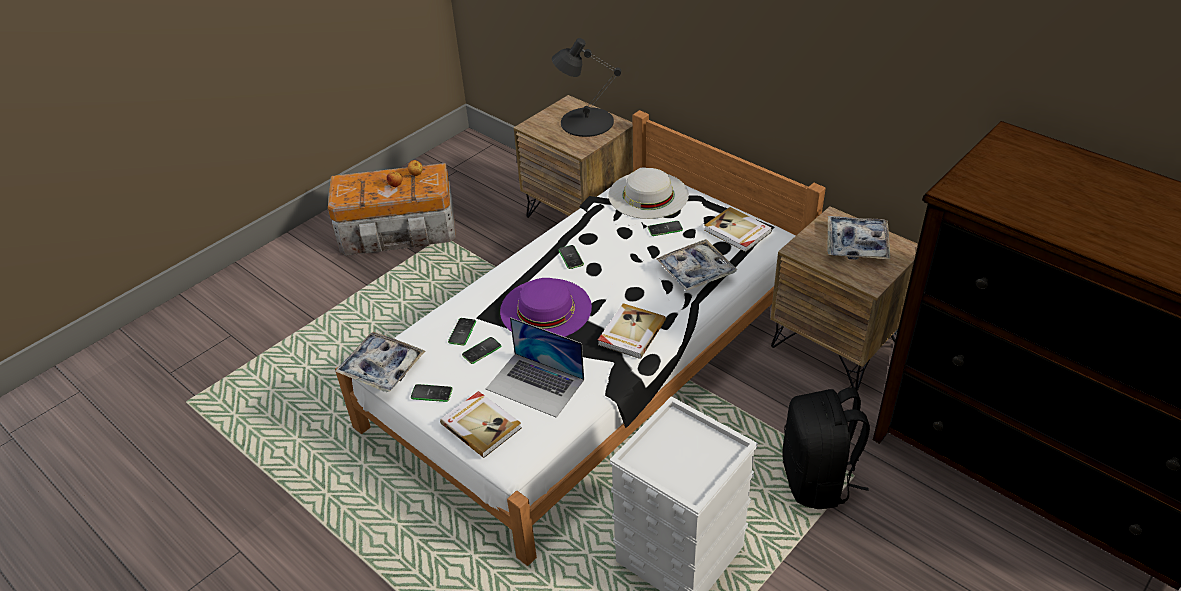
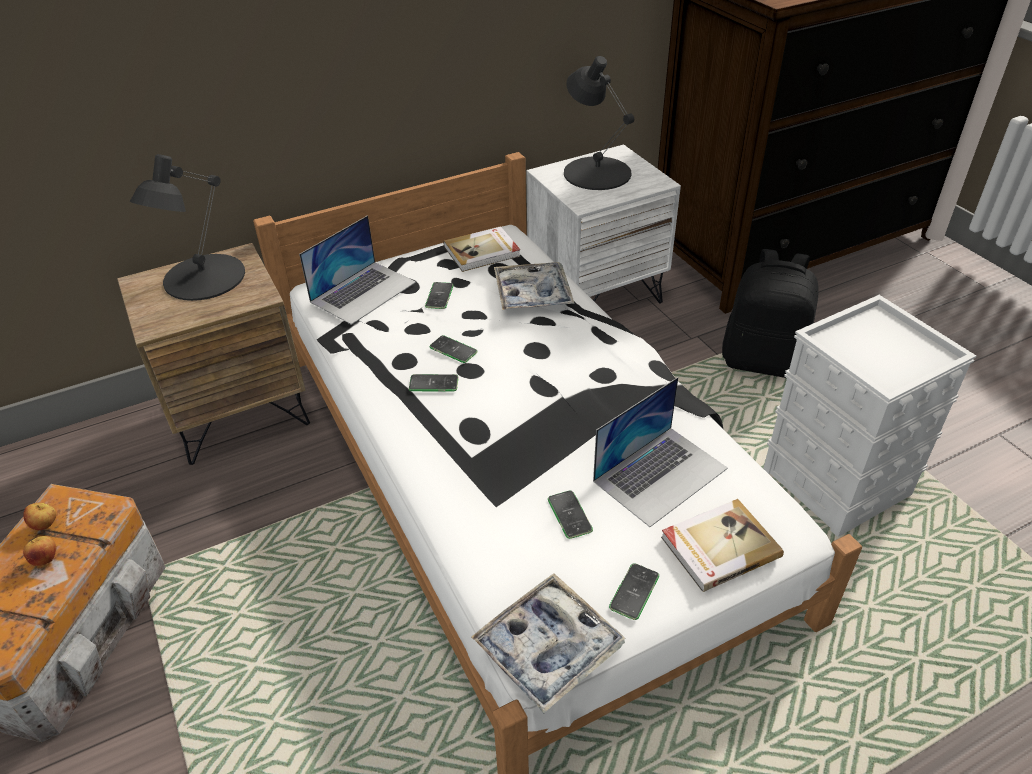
camera: 70 degrees left, 0 degrees up
phone [448,318,476,346] -> phone moved to [429,335,477,363]
purple hat [500,278,592,337] -> none
book [598,303,666,359] -> none
white hat [608,168,689,219] -> laptop [299,215,416,325]
brown nightstand [770,206,918,390] -> white nightstand [526,145,681,304]
tray [827,216,890,260] -> black table lamp [564,56,634,190]

